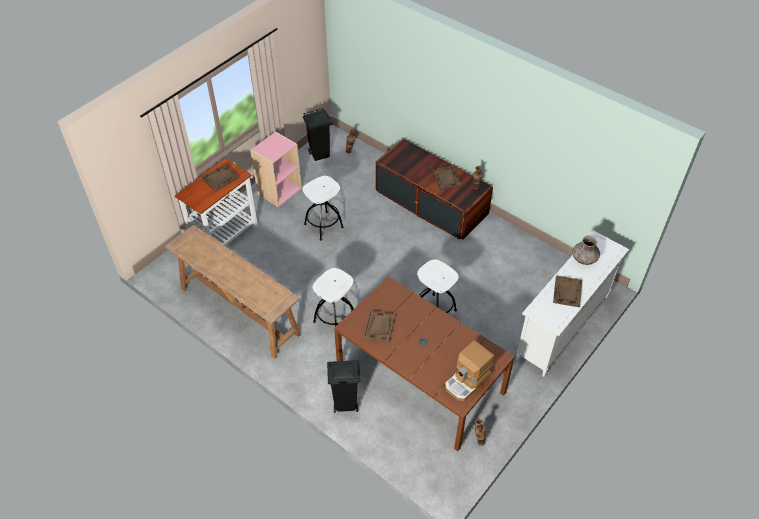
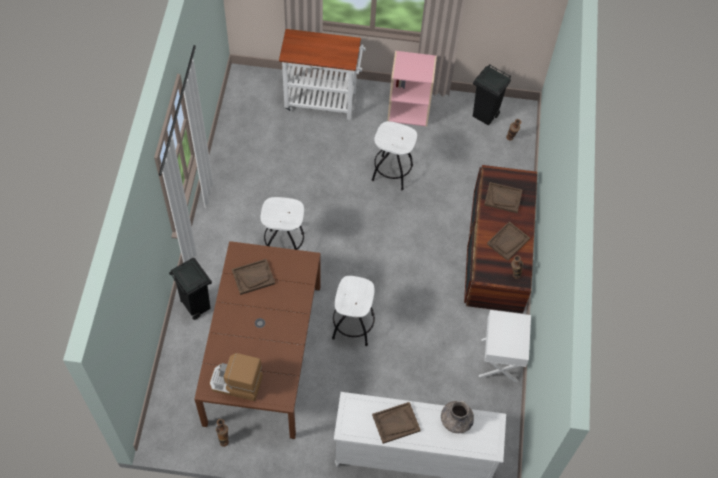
camera: 55 degrees right, 10 degrees up
brown console table [165,225,300,359] -> none
brown tray [202,164,240,192] -> brown tray moved to [484,182,522,213]
none -> white nightstand [479,310,531,382]

